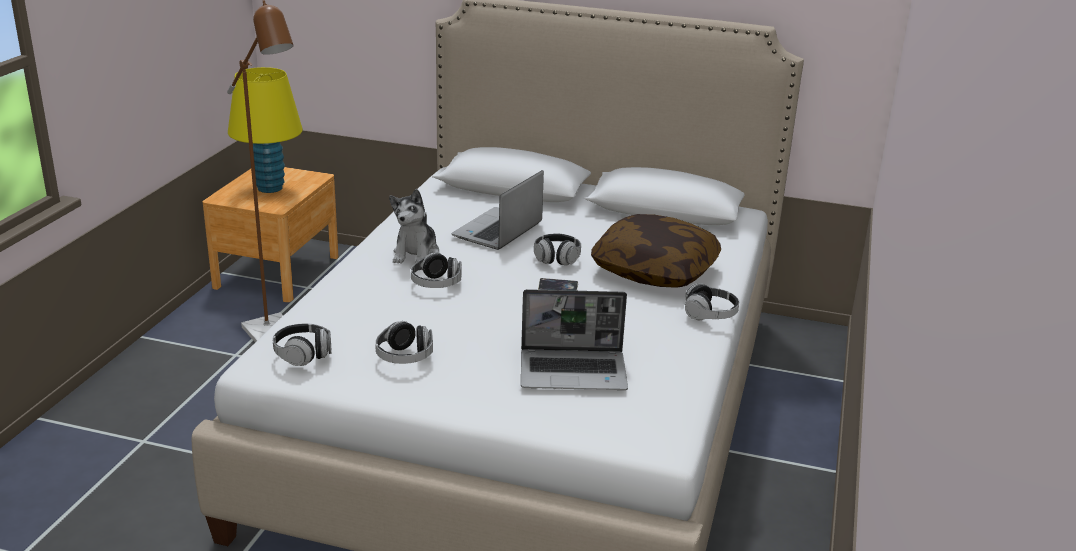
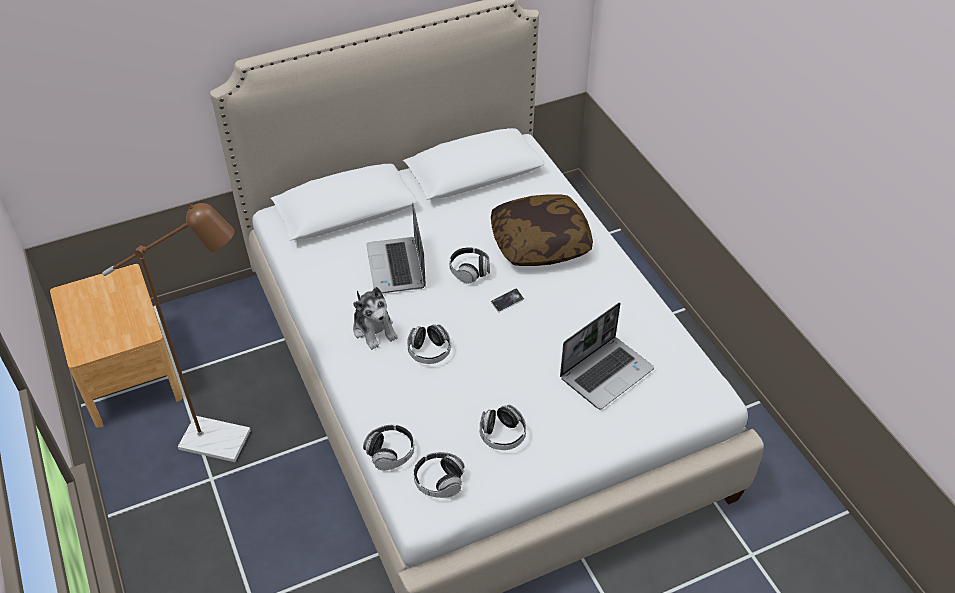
camera: 40 degrees left, 20 degrees up
yellow table lamp [228,67,303,193] -> none
headphones [684,283,739,320] -> headphones moved to [363,424,414,471]

